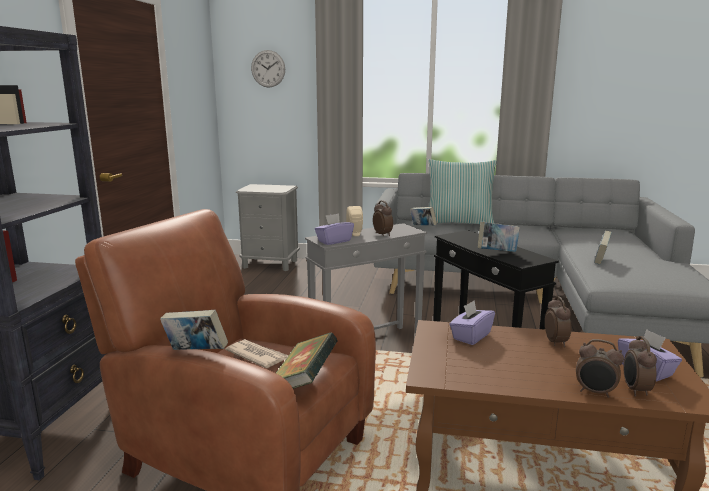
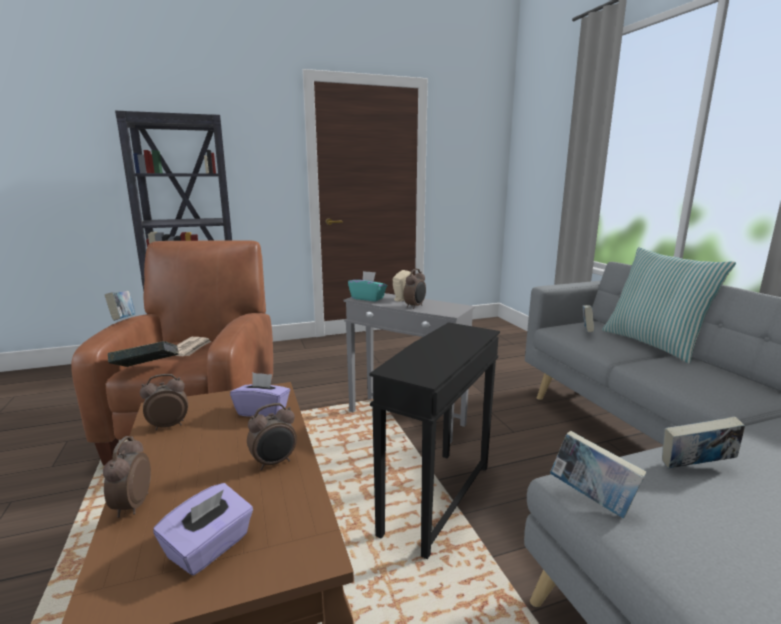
camera: 60 degrees right, 0 degrees up
grey nightstand [236,184,300,271] -> none
wall clock [251,50,285,87] -> none
purple tissue box [315,213,354,245] -> turquoise tissue box [348,271,387,301]
book [478,222,520,252] -> book moved to [550,431,646,518]
alarm clock [623,336,657,397] -> alarm clock moved to [140,374,188,430]

